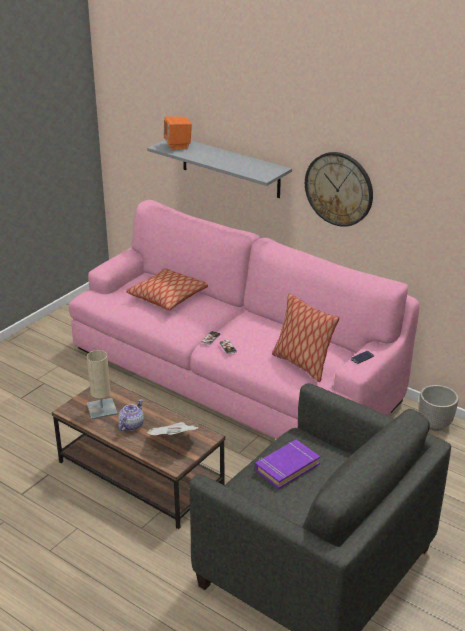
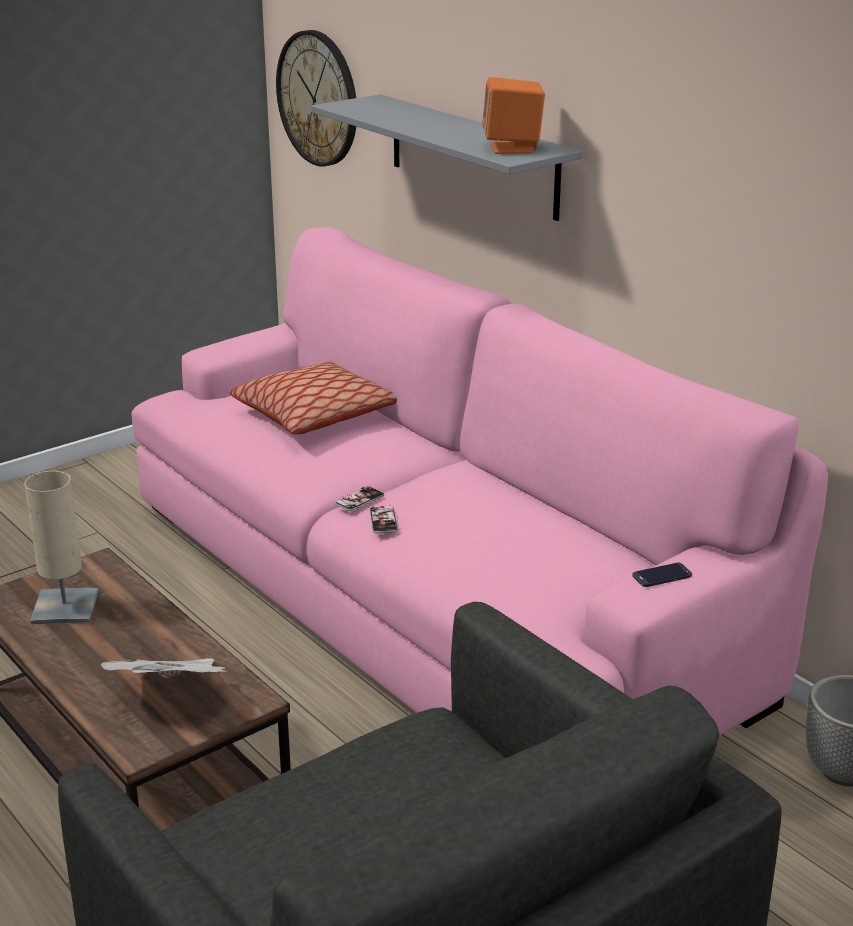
camera: 15 degrees right, 5 degrees down
teapot [118,399,144,431] -> none
orange speaker [163,117,192,150] -> orange speaker moved to [482,77,545,154]
purple book [255,440,320,489] -> none
pillow [272,293,339,382] -> none
wall clock [305,152,373,227] -> wall clock moved to [276,30,356,167]

